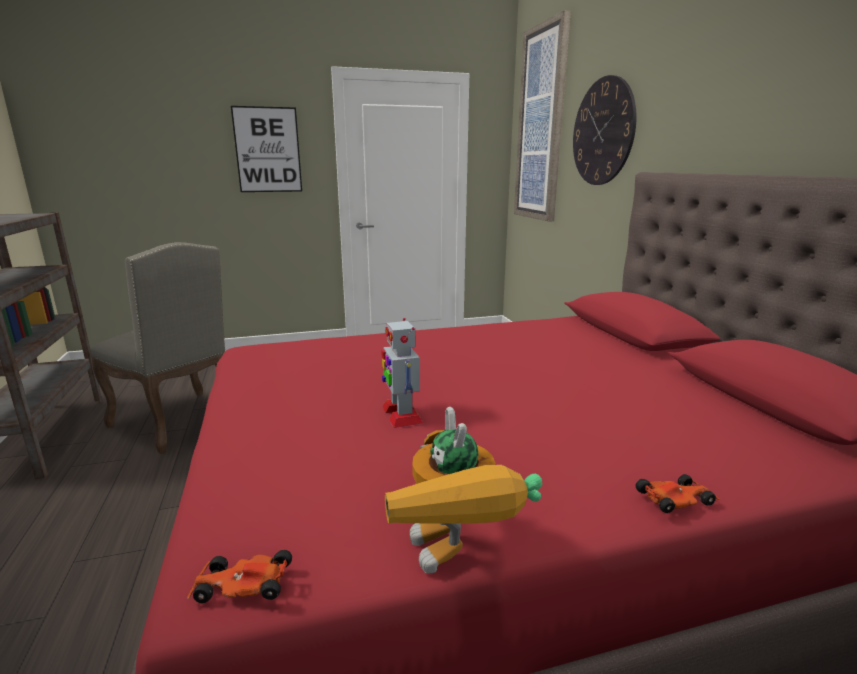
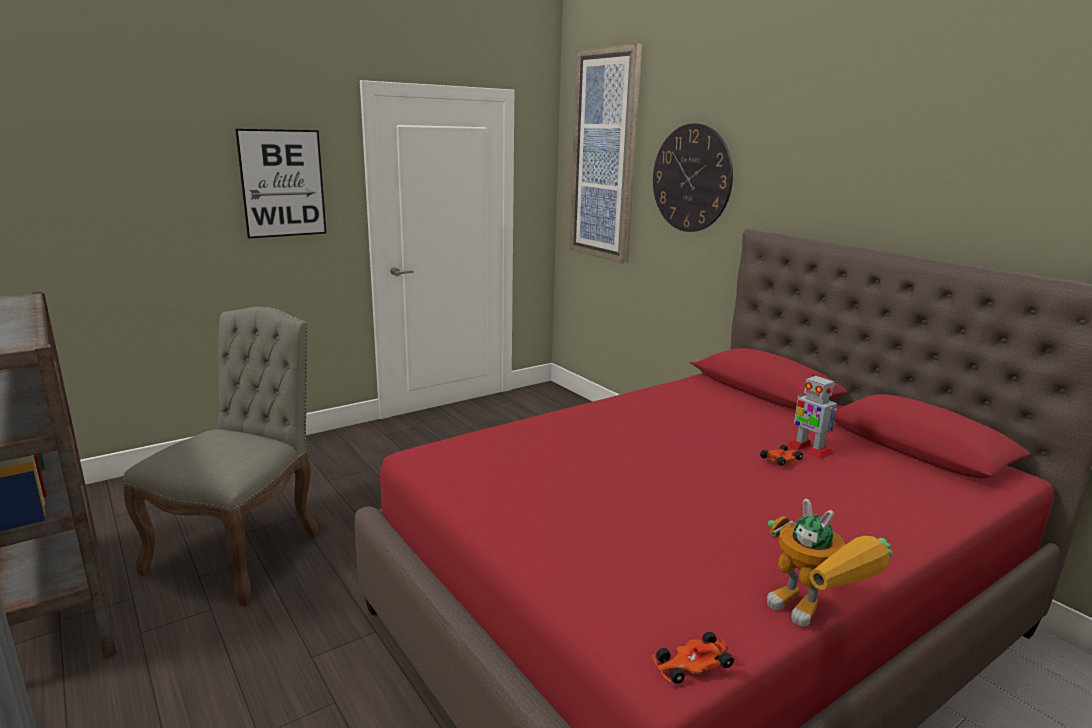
camera: 20 degrees left, 0 degrees up
grey chair [90,242,225,454] -> grey chair turned 90 degrees counterclockwise [123,306,318,607]
toy robot [381,318,424,428] -> toy robot moved to [786,374,837,460]
toy car [635,474,720,513] -> toy car moved to [760,445,805,466]

